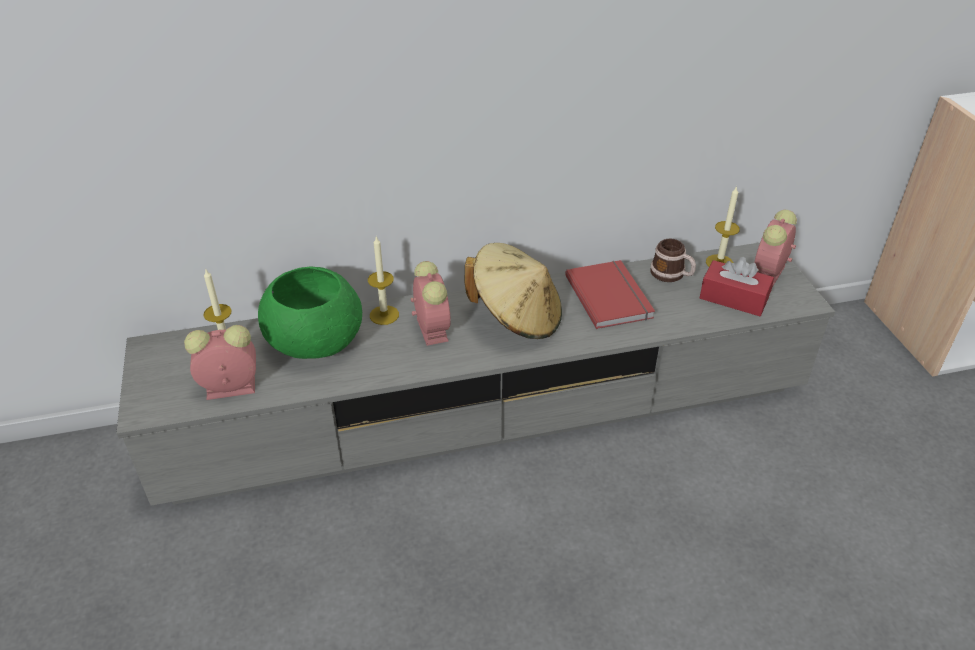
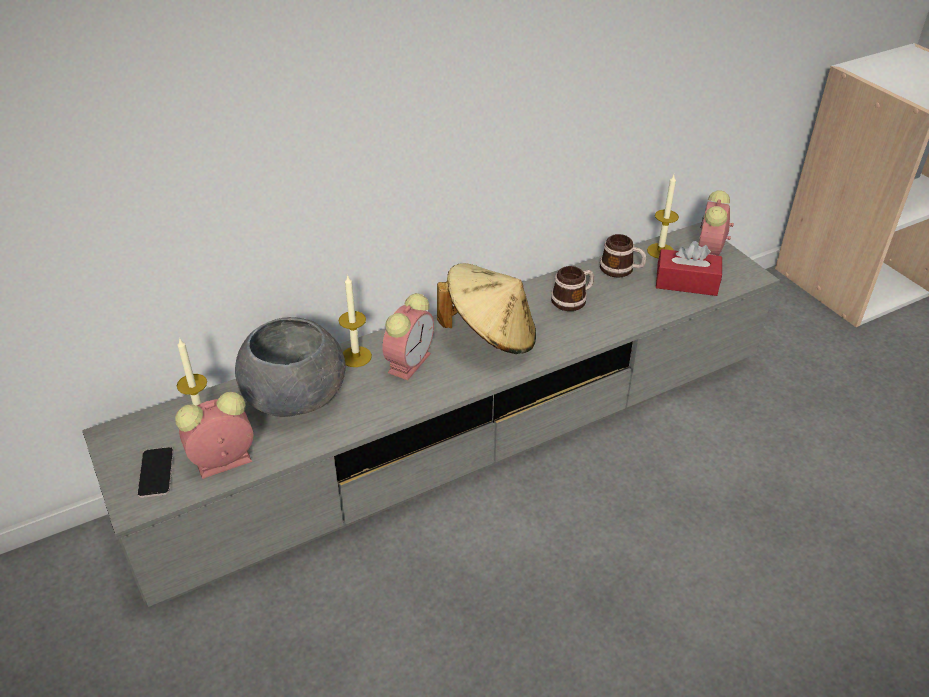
camera: 15 degrees left, 0 degrees up
green bowl [258,267,362,359] -> grey bowl [235,317,345,417]
alarm clock [411,261,451,346] -> alarm clock turned 60 degrees clockwise [383,293,434,380]
red book [565,260,655,329] -> mug [551,266,594,311]
none -> phone [137,447,174,498]

